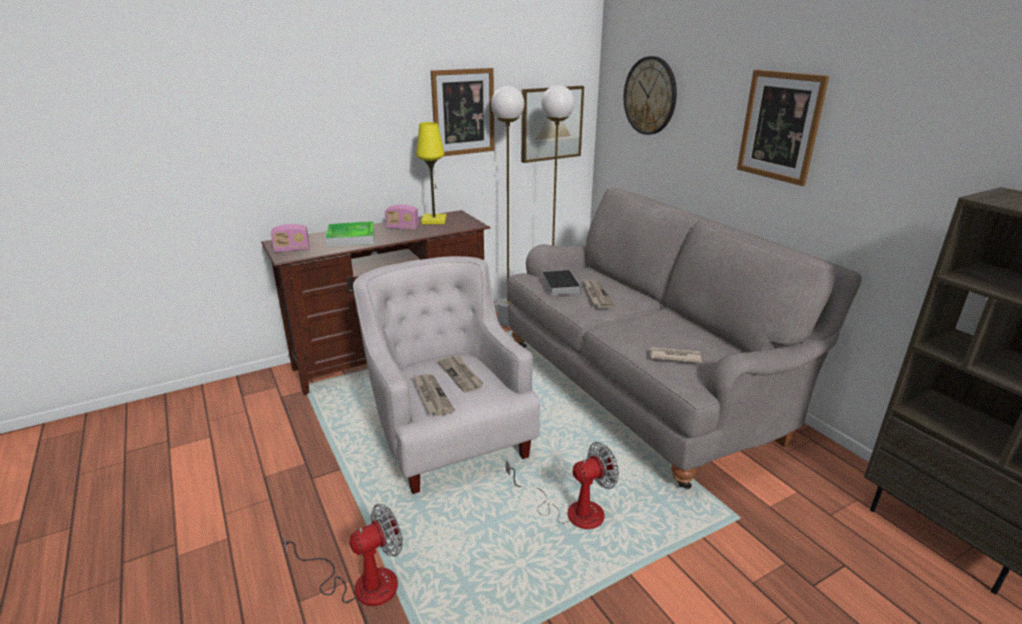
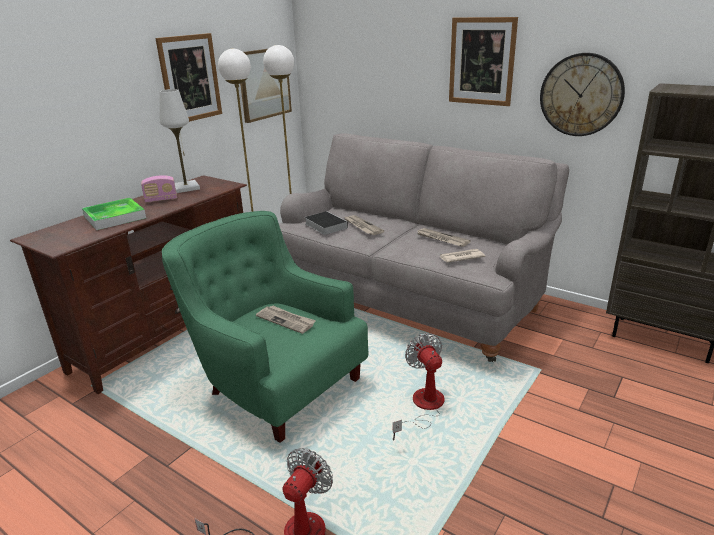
camera: 25 degrees left, 0 degrees up
radio [271,224,310,253] -> none
white armchair [353,256,540,494] -> green armchair [162,211,368,443]
newspaper [413,374,455,416] -> newspaper moved to [418,228,471,247]
yellow table lamp [416,122,447,224] -> white table lamp [159,89,200,193]
fan [506,442,619,529] -> fan turned 60 degrees counterclockwise [393,333,445,440]
wall clock [624,56,677,135] -> wall clock moved to [540,53,625,136]

